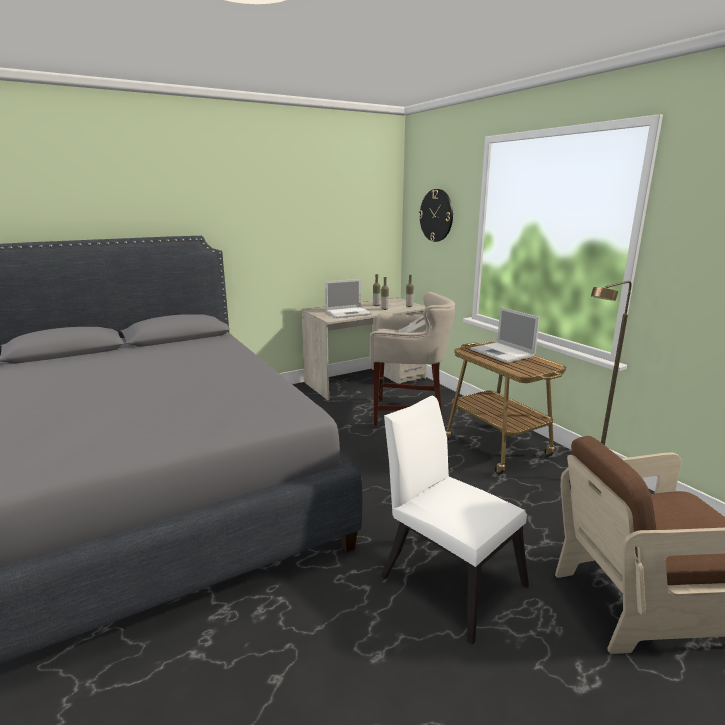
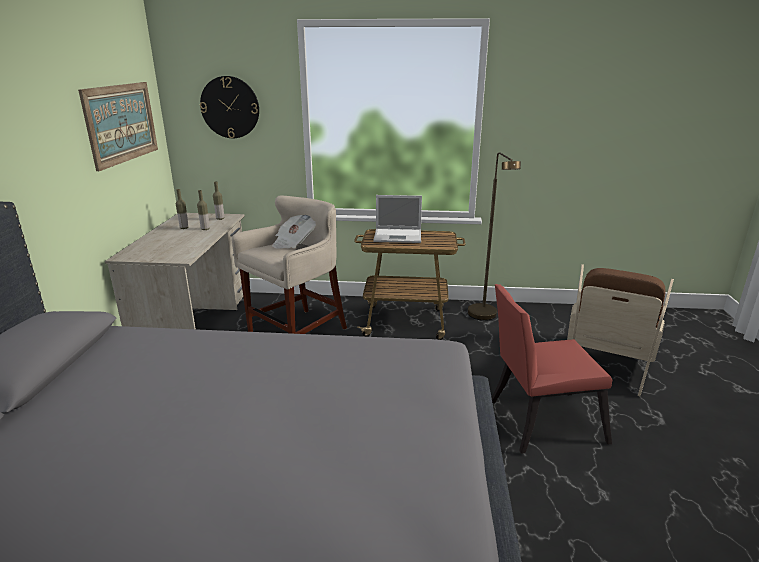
camera: 55 degrees left, 5 degrees up
laptop [325,279,372,318] -> none
white chair [380,395,529,645] -> red chair [492,284,612,454]
none -> picture [78,82,158,171]

